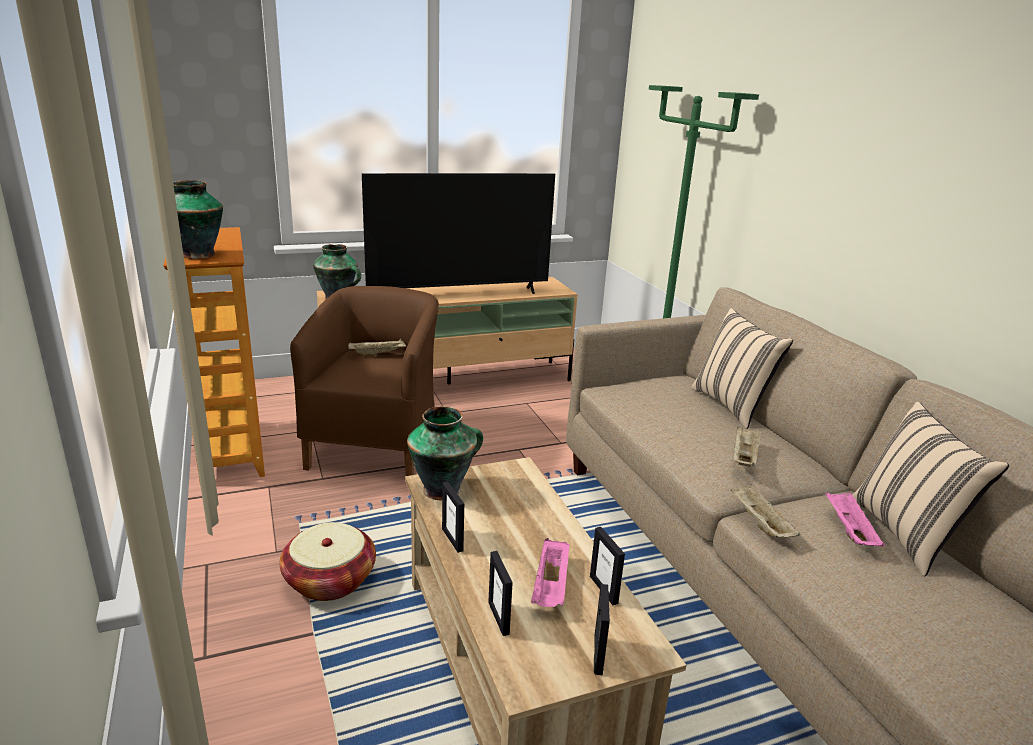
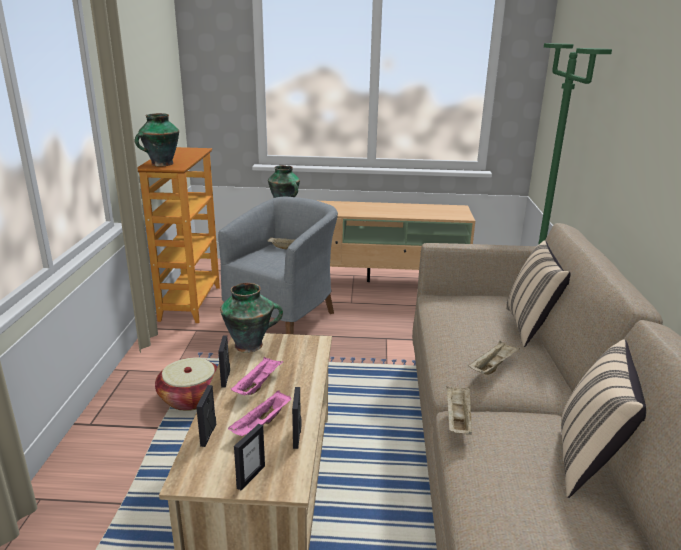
camera: 25 degrees right, 0 degrees up
brown armchair [290,286,439,476] -> grey armchair [218,197,338,334]
television [362,173,555,294] -> none
pink tray [825,492,885,547] -> pink tray moved to [231,357,284,395]

